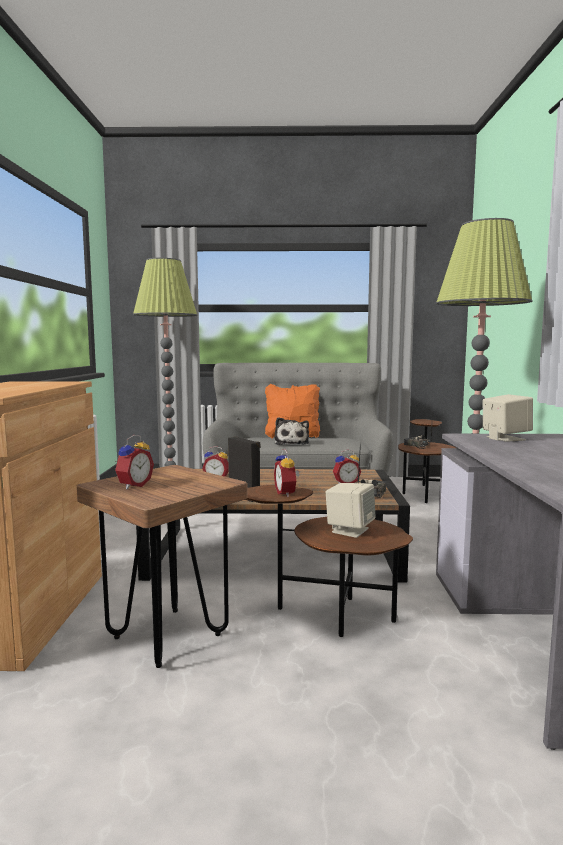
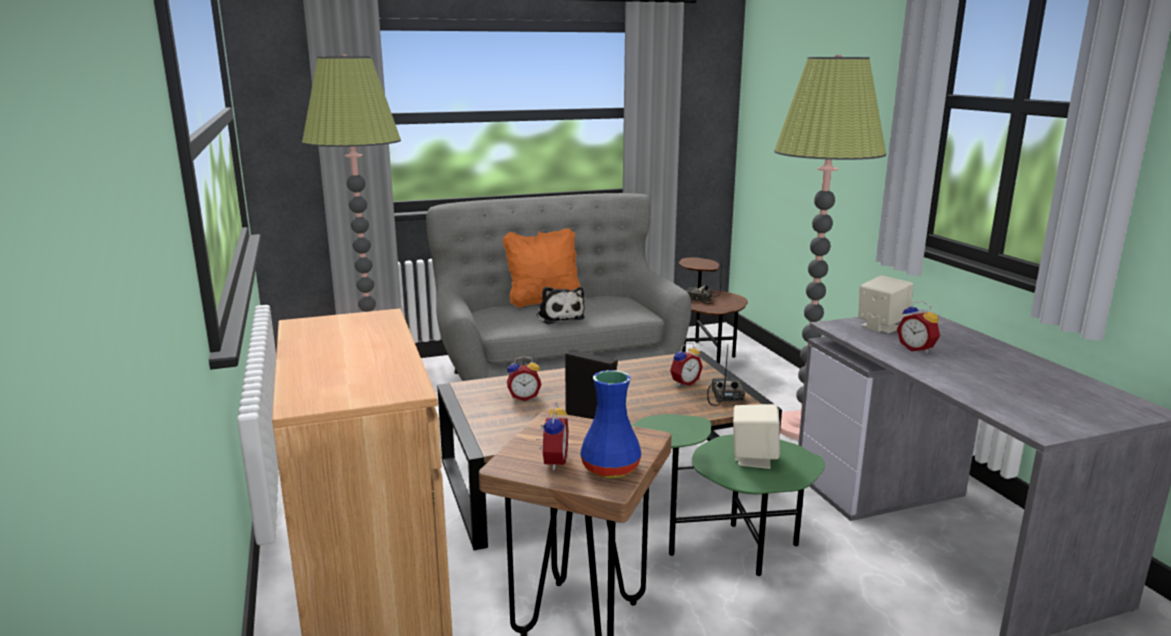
camera: 20 degrees left, 10 degrees up
brown side table [245,485,413,637] -> green side table [631,414,825,576]
alarm clock [274,449,300,497] -> alarm clock moved to [897,301,940,354]
none -> blue vase [580,370,641,478]

